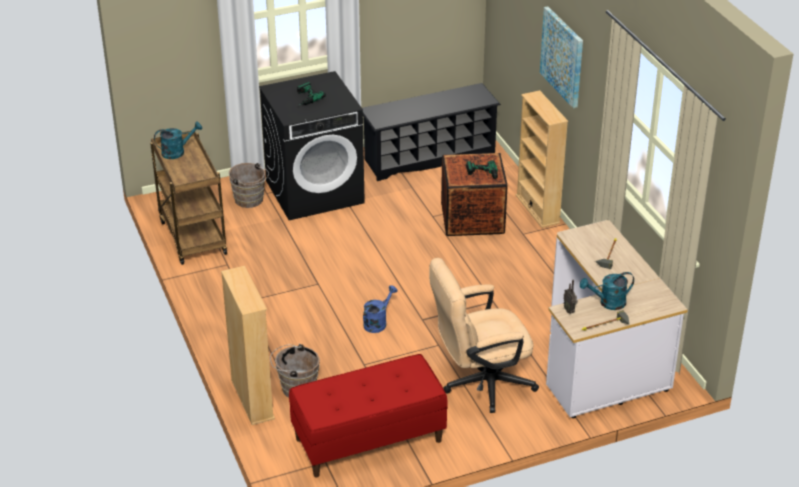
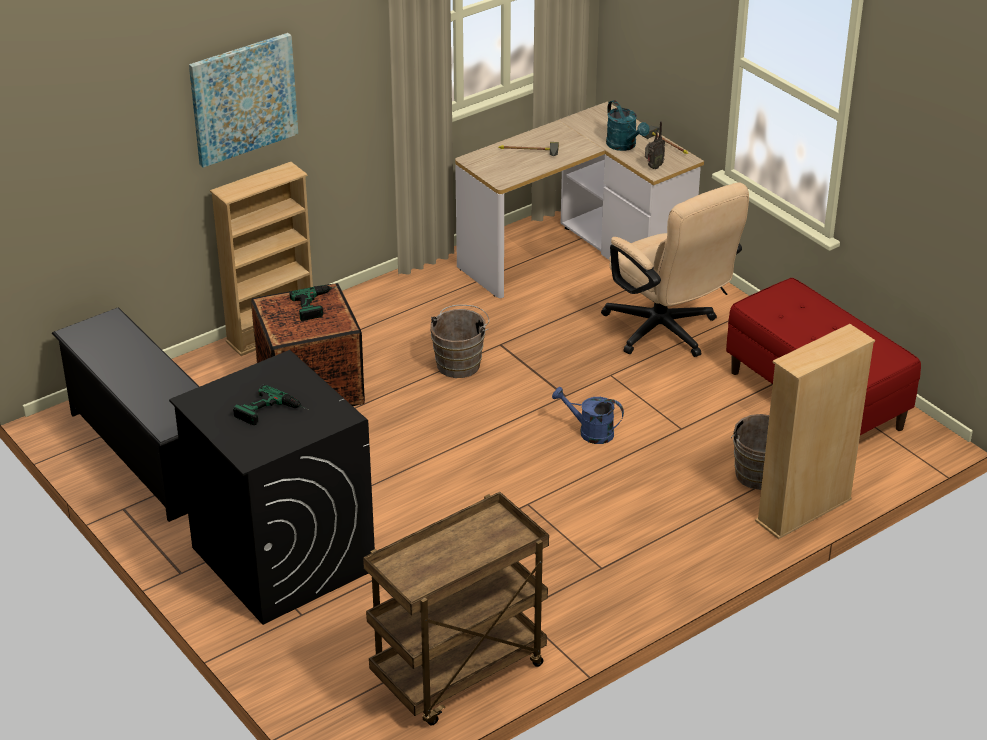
camera: 105 degrees left, 0 degrees up
turquoise watering can [154,122,202,159] -> none
brown bucket [229,163,269,208] -> brown bucket moved to [430,305,490,378]

